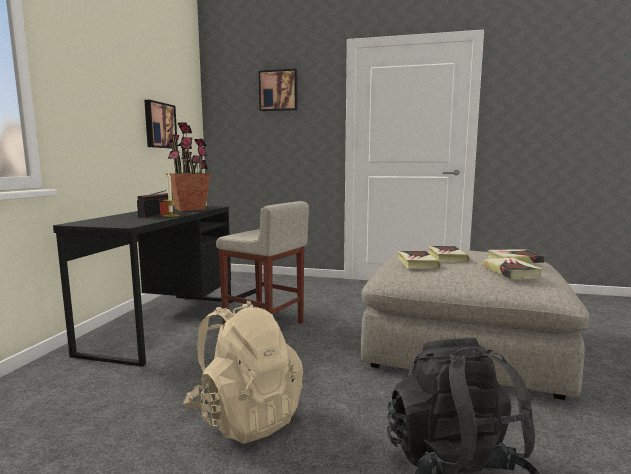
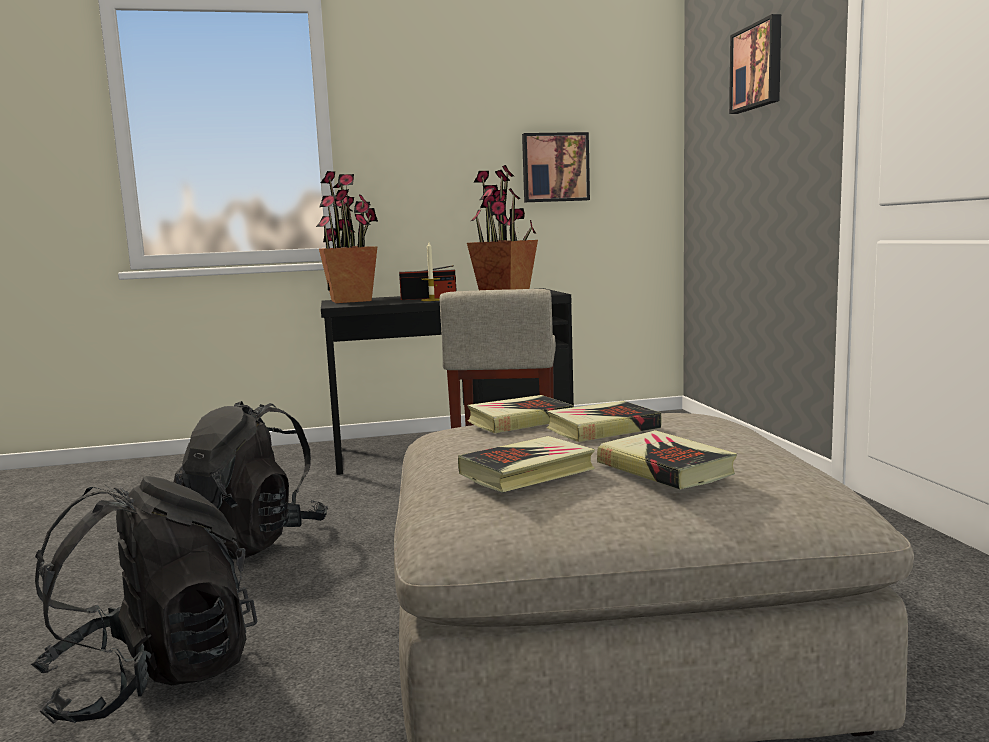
camera: 65 degrees right, 0 degrees up
beige backpack [183,301,303,444] -> black backpack [174,401,328,559]
none -> potted plant [316,171,378,303]

